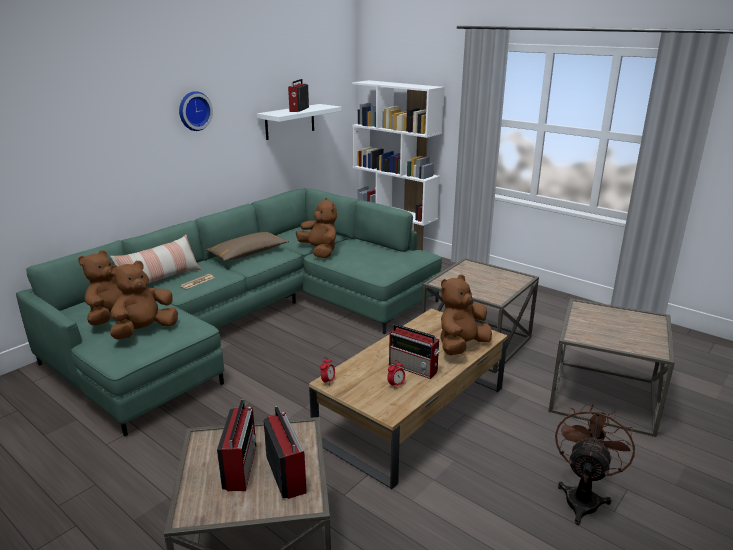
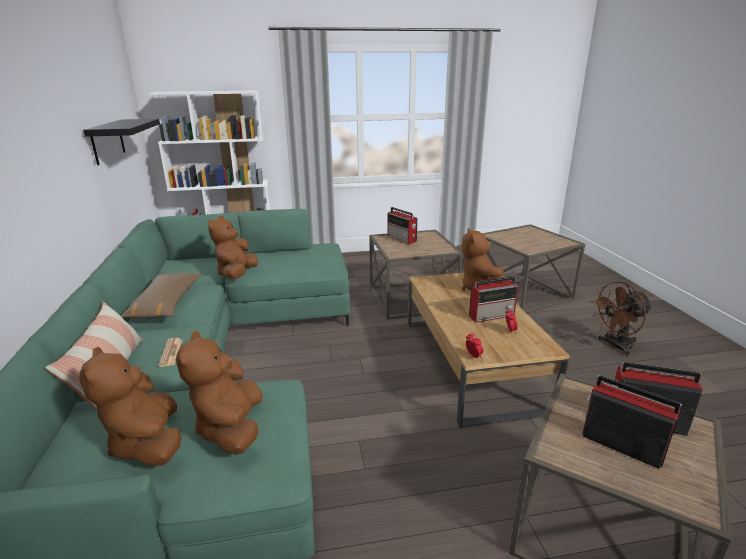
camera: 50 degrees left, 0 degrees up
wall clock [179,91,213,131] -> none
white shelf [257,104,341,140] -> black shelf [83,119,160,165]
radio [288,79,309,112] -> radio moved to [387,207,418,244]
brown plush toy [296,198,337,258] -> brown plush toy turned 90 degrees counterclockwise [208,216,258,279]
brown fan [555,403,635,525] -> brown fan turned 90 degrees counterclockwise [590,282,652,357]

